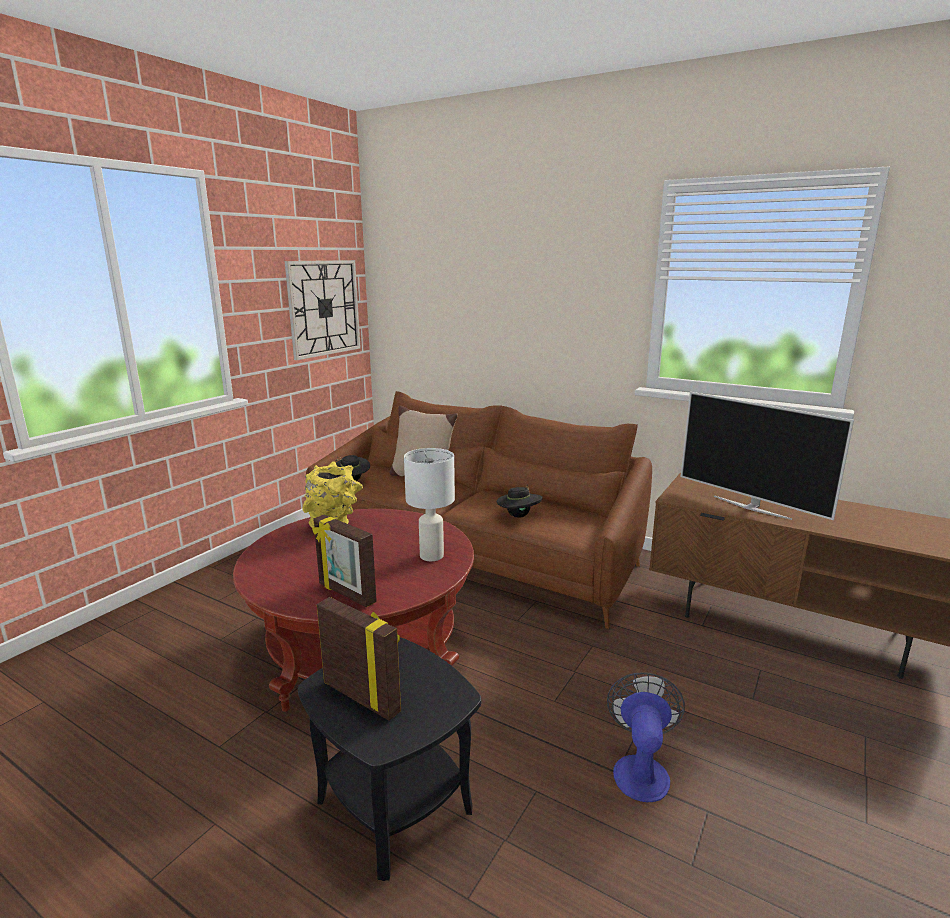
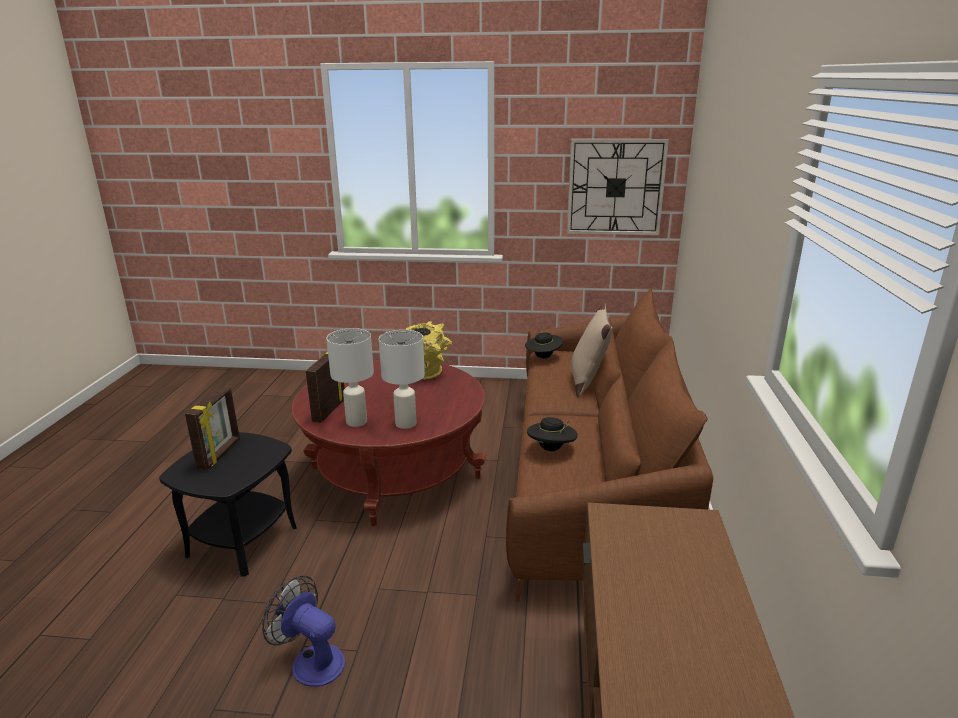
camera: 65 degrees right, 5 degrees up
fan [607,672,685,802] -> fan turned 135 degrees counterclockwise [262,575,345,687]
television [681,392,854,521] -> none
none -> white table lamp [326,328,374,427]

